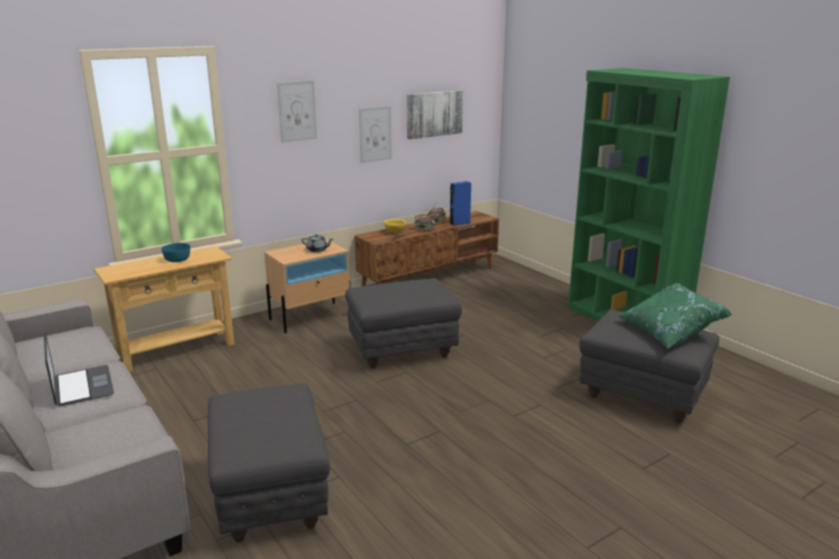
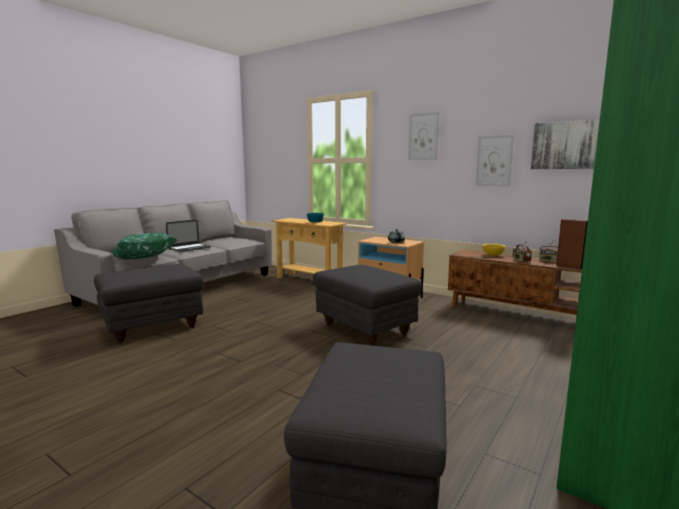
camera: 70 degrees right, 10 degrees down
blue speaker [450,181,471,226] -> brown speaker [556,219,588,270]
green pillow [618,283,732,349] -> green pillow moved to [110,233,177,259]

